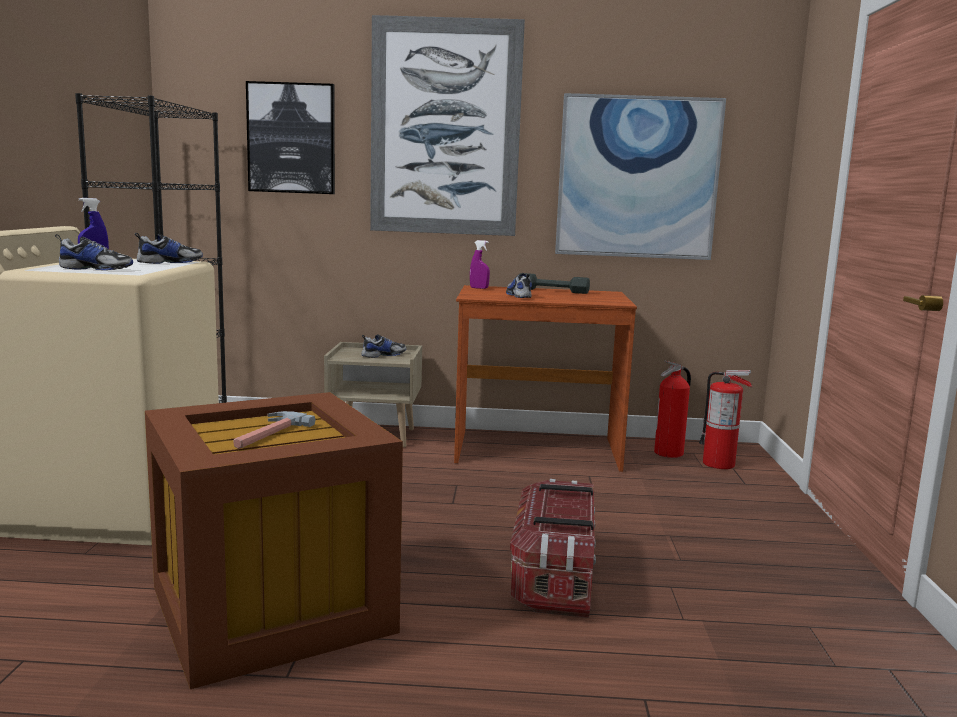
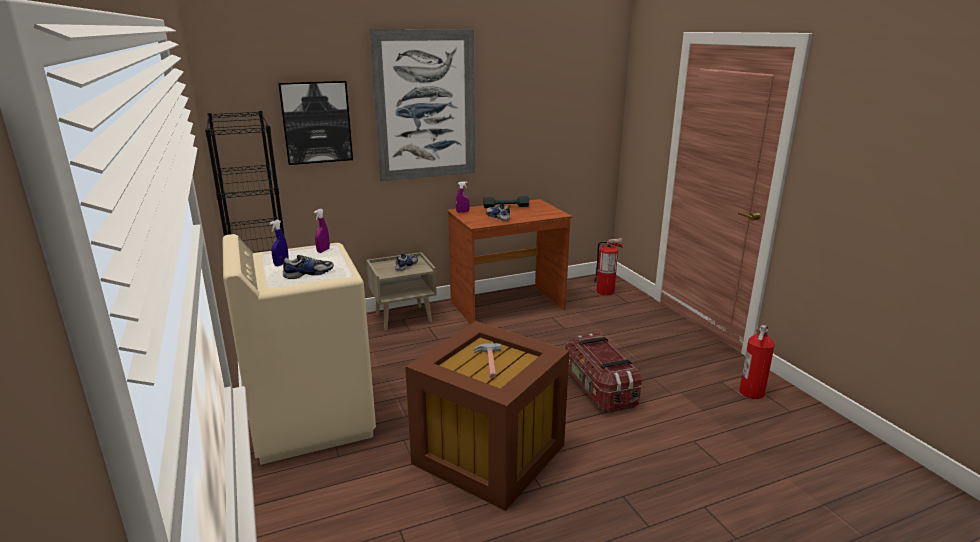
camera: 25 degrees left, 10 degrees up
shoe [135,233,203,264] -> purple spray bottle [314,209,330,253]
picture [555,93,726,260] -> none
fire extinguisher [654,360,691,458] -> fire extinguisher moved to [739,325,775,399]

